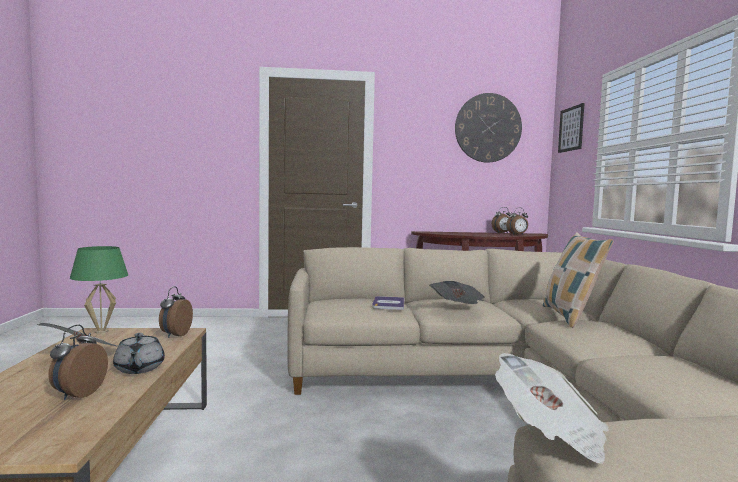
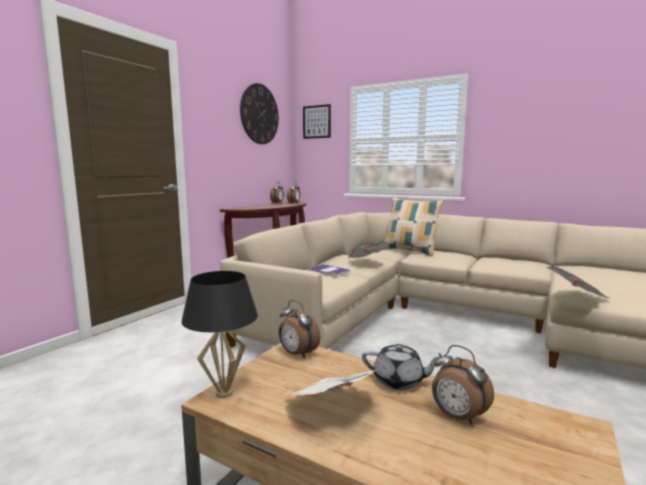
camera: 55 degrees left, 5 degrees up
green table lamp [70,246,128,334] -> black table lamp [181,271,258,398]

